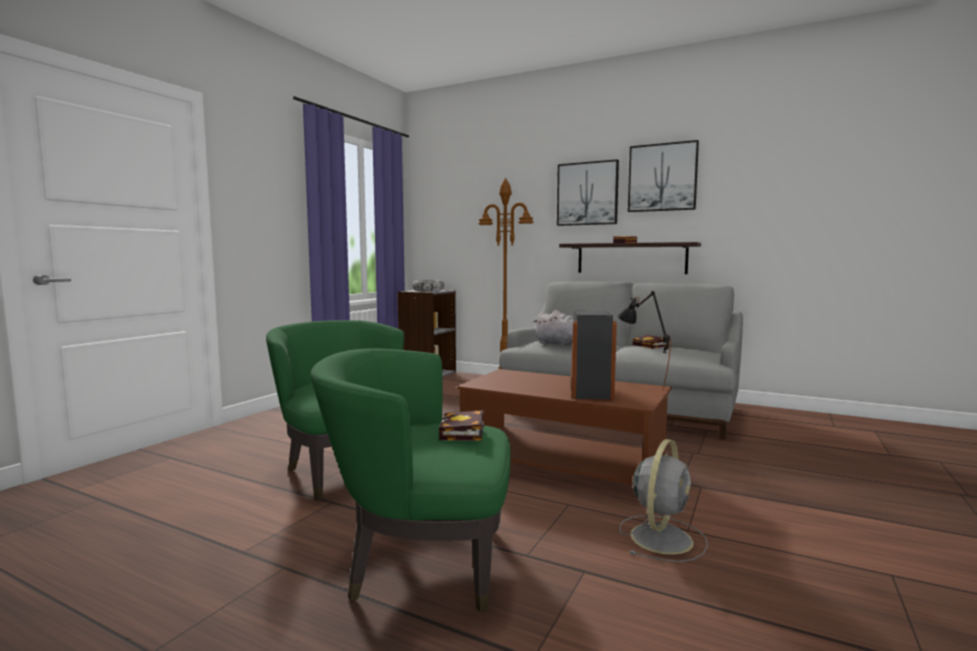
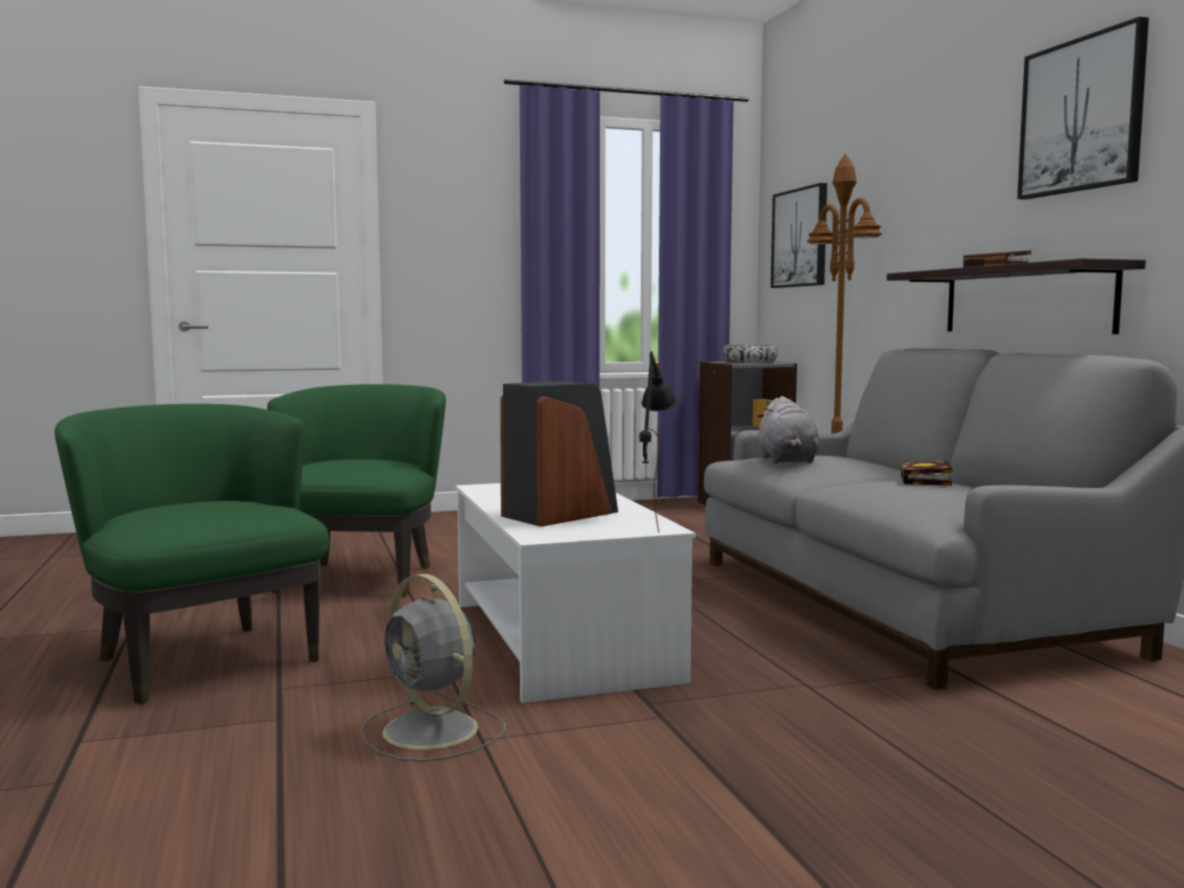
camera: 45 degrees right, 0 degrees up
book [439,410,484,441] -> none
brown coffee table [457,369,671,485] -> white coffee table [456,483,696,703]
picture [557,159,619,226] -> picture moved to [771,183,827,288]
grey fan [619,439,708,562] -> grey fan turned 60 degrees clockwise [360,574,505,762]

